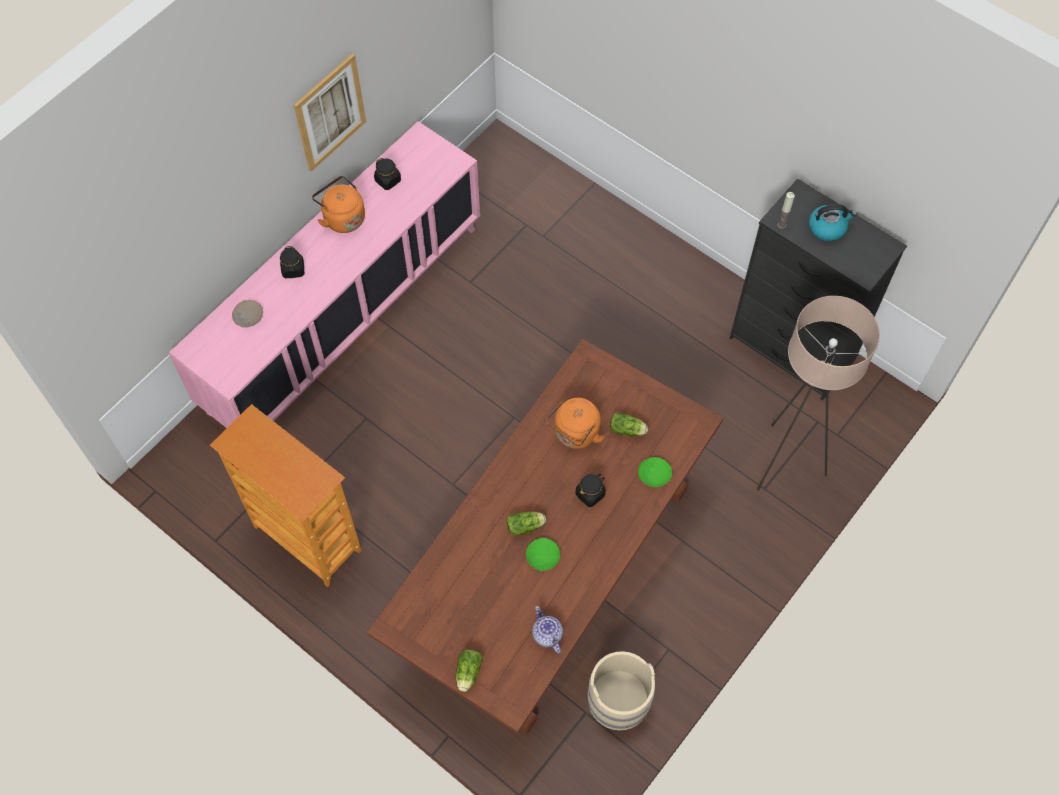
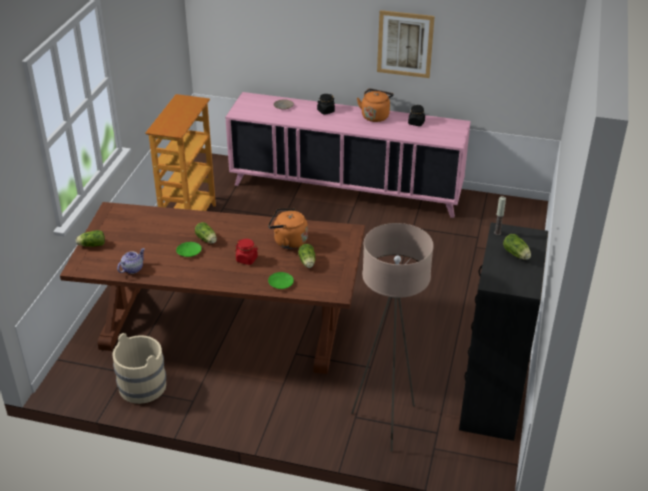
camera: 65 degrees right, 25 degrees down
black jar [576,474,606,507] -> red jar [235,239,258,265]
kettle [809,204,857,241] -> lettuce [503,234,531,260]

